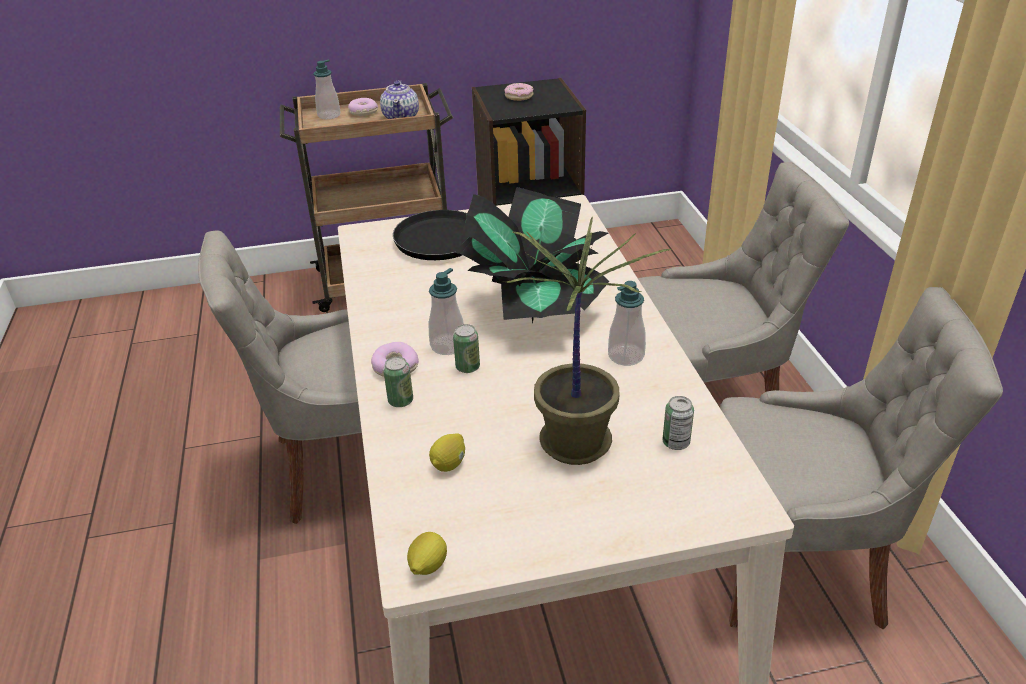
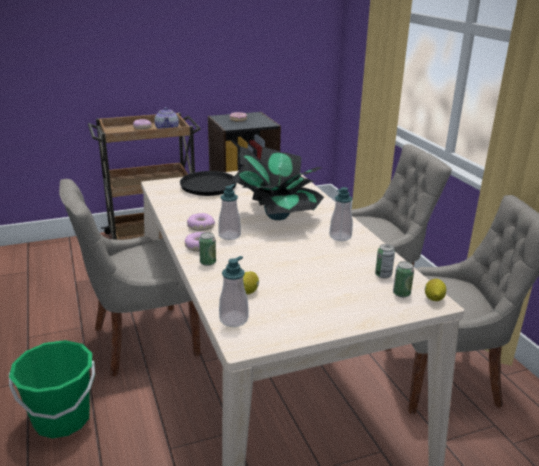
camera: 10 degrees left, 10 degrees down
soap dispenser [313,60,340,119] -> soap dispenser moved to [219,256,248,327]
lemon [407,532,447,575] -> lemon moved to [425,279,446,301]
can [453,324,480,373] -> can moved to [393,261,414,297]
potted plant [503,217,672,465] -> none
none -> green bucket [9,340,95,439]
none -> donut [187,213,215,231]

